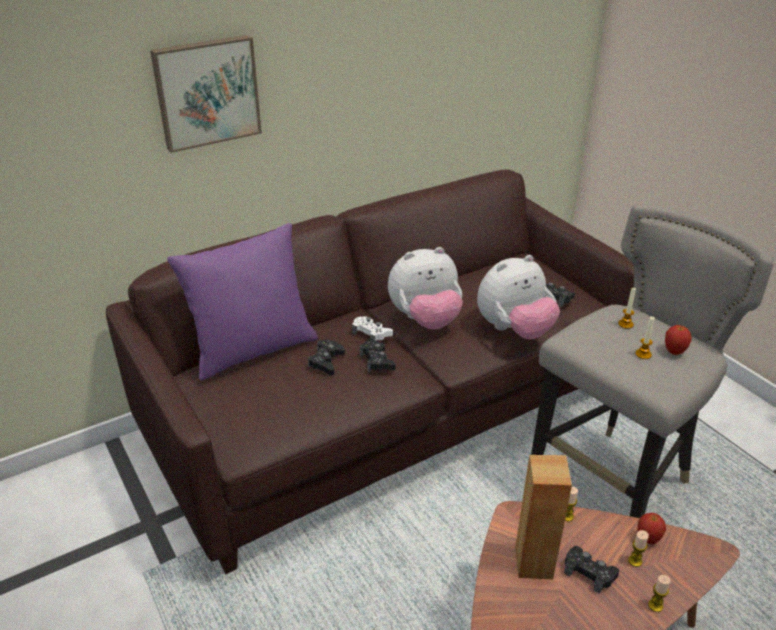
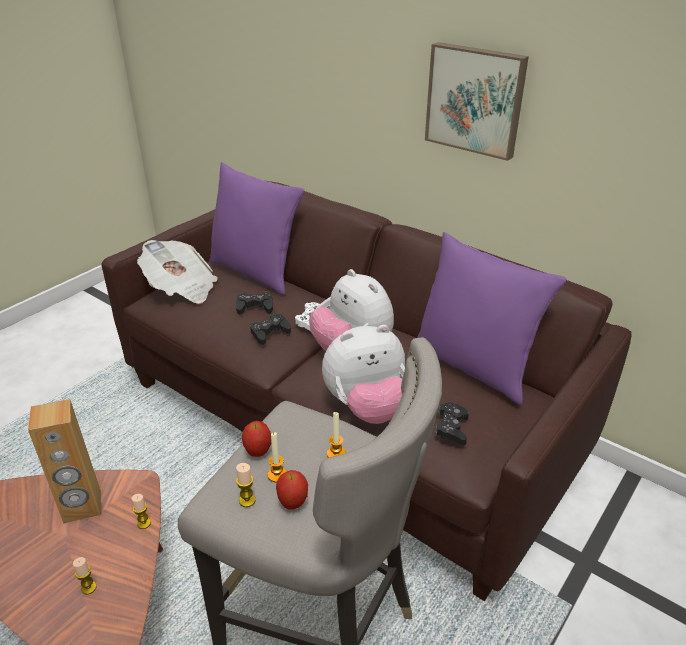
camera: 70 degrees right, 0 degrees up
picture [150,35,262,153] -> picture moved to [425,42,529,161]
plush toy [477,255,560,339] -> plush toy turned 60 degrees counterclockwise [322,325,405,424]
black game controller [564,546,619,594] -> none
apple [637,513,666,544] -> apple moved to [242,421,271,457]
candle [648,575,671,612] -> candle moved to [236,463,255,507]
none -> newspaper [137,240,218,304]
none -> purple pillow [417,232,567,405]

